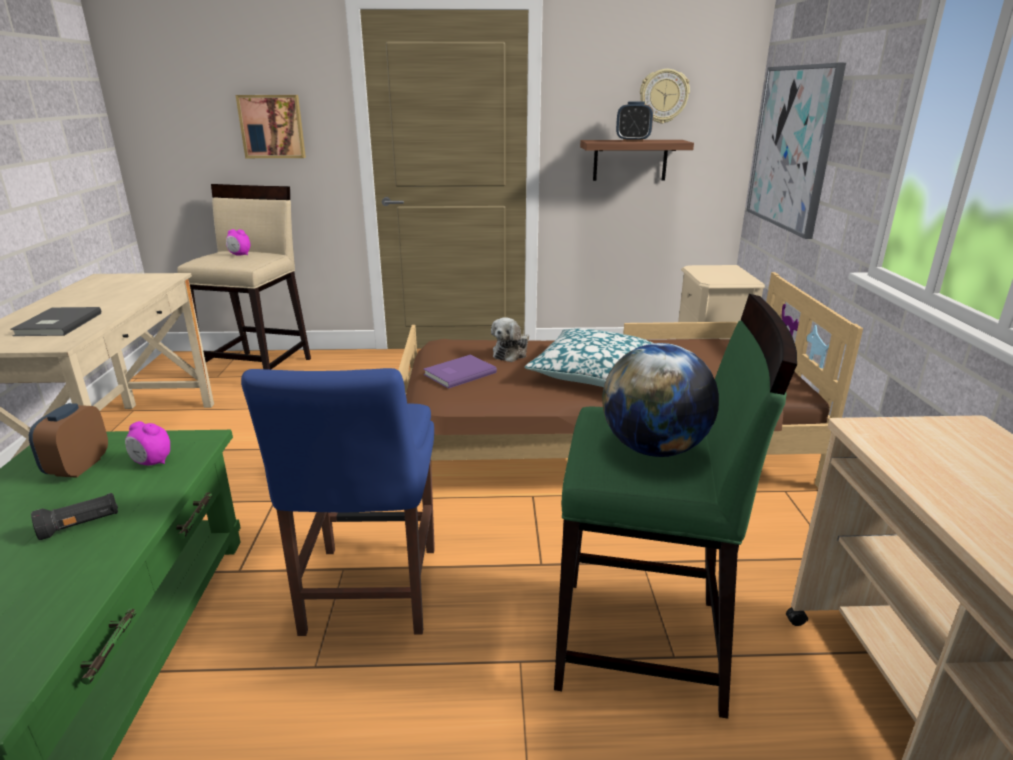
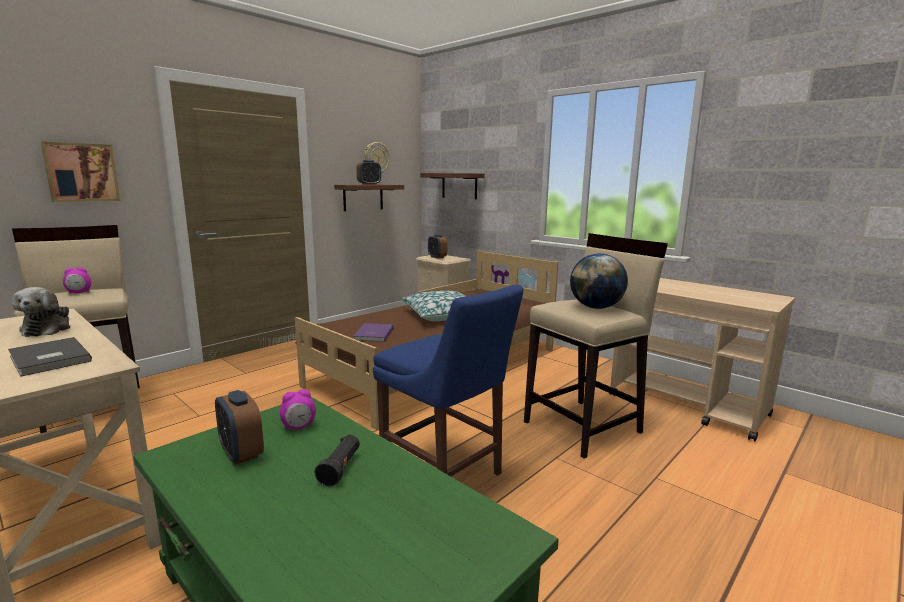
camera: 45 degrees left, 10 degrees down
plush toy [491,317,529,362] -> plush toy moved to [12,287,70,337]
green stool [554,294,797,719] -> beige stool [524,233,668,458]
picture [746,63,846,239] -> shelf [420,173,485,199]
none -> alarm clock [428,234,447,259]

